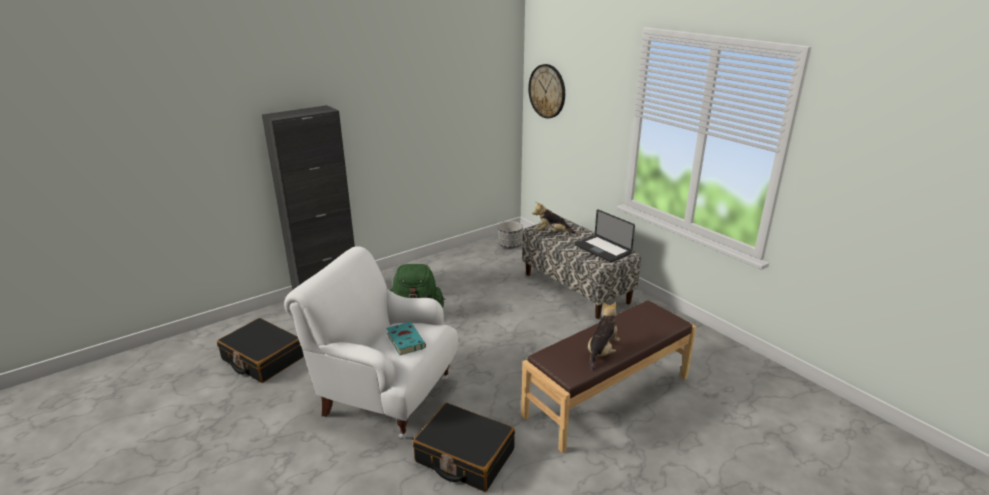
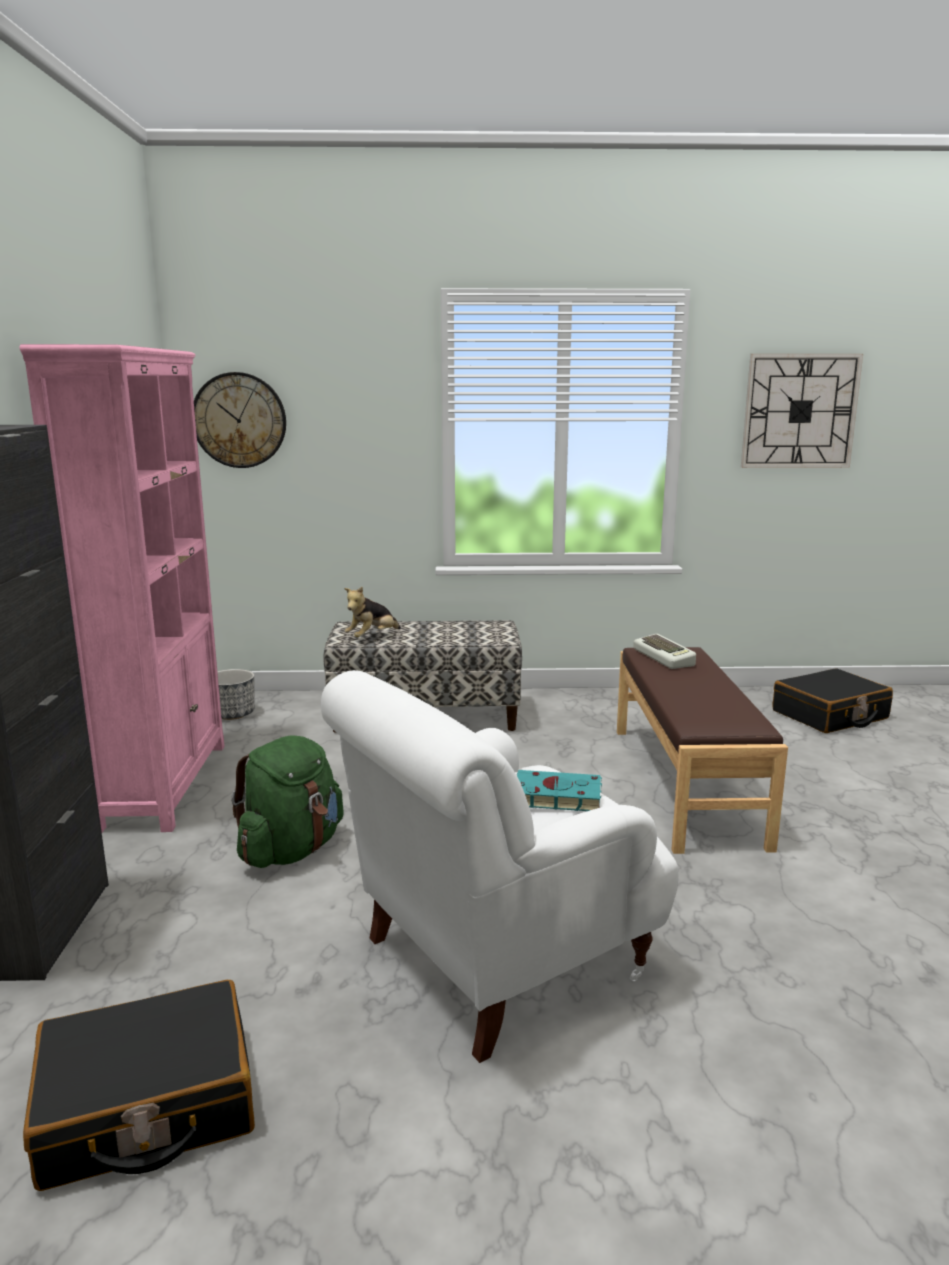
camera: 55 degrees left, 10 degrees down
black suitcase [413,403,515,492] -> black suitcase moved to [773,668,893,733]
laptop [575,209,635,263] -> none
plush toy [588,302,620,371] -> none
none -> pink bookcase [20,344,225,832]
none -> keyboard [633,634,696,669]
none -> wall clock [741,354,863,468]

